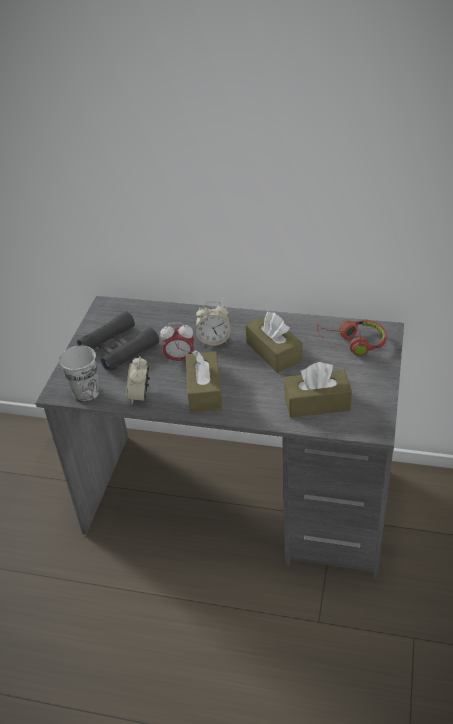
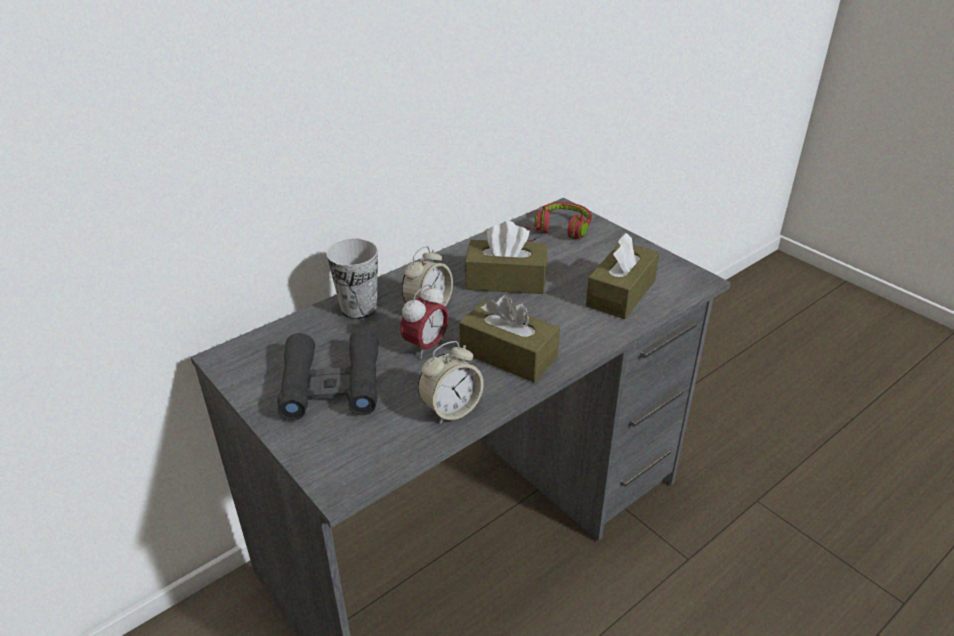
camera: 55 degrees left, 5 degrees down
cup [59,346,99,402] -> cup moved to [327,239,378,319]
alarm clock [126,356,150,405] -> alarm clock turned 75 degrees counterclockwise [418,341,484,424]

